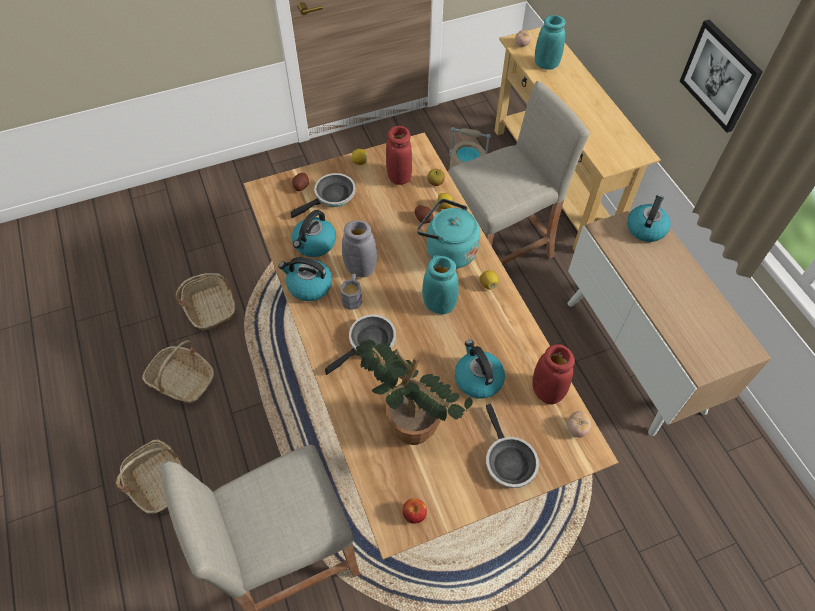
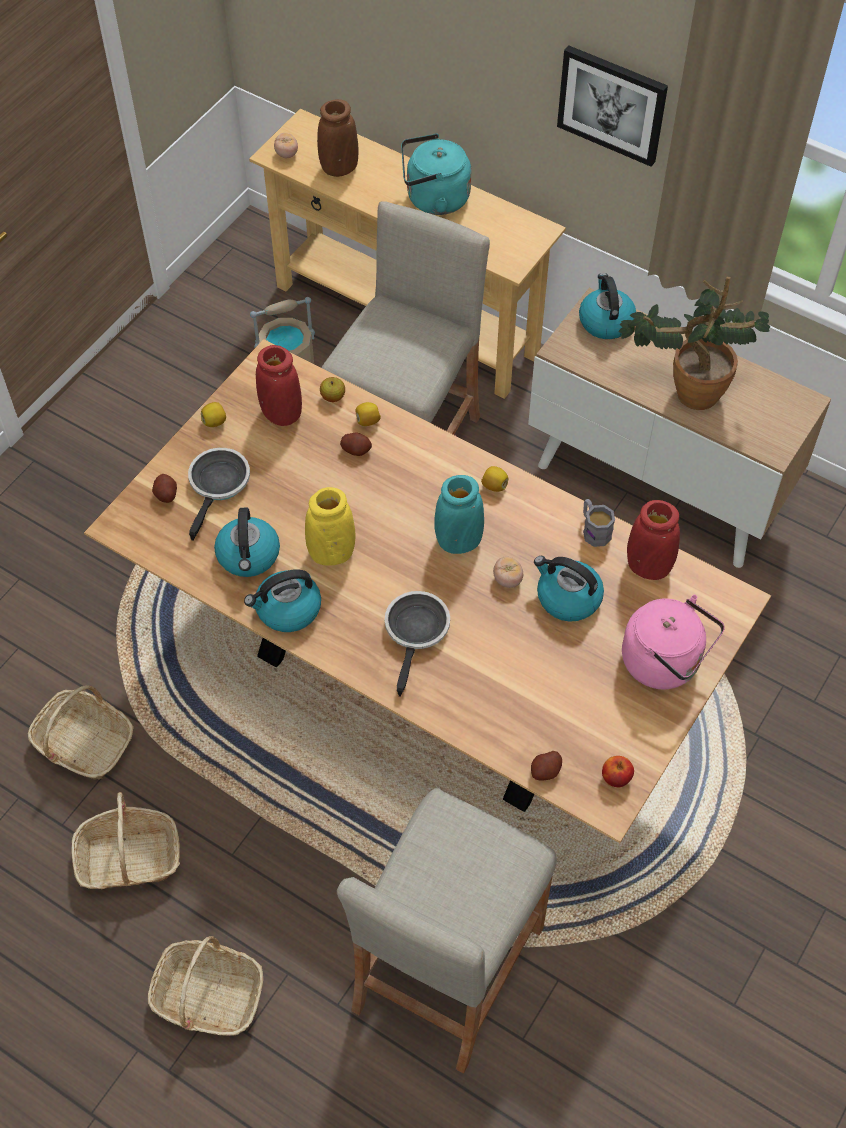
camera: 35 degrees left, 0 degrees up
grey mug [340,274,363,310] -> grey mug moved to [583,499,615,547]
grey vase [342,220,377,278] -> yellow vase [305,487,356,566]
potted plant [354,339,473,445] -> potted plant moved to [619,276,770,410]
turquoise kettle [417,199,480,268] -> turquoise kettle moved to [401,134,471,215]
frying pan [486,404,539,488] -> pink kettle [622,595,725,690]
turquoise vase [535,15,565,70] -> brown vase [317,99,359,177]
tomato [567,411,591,437] -> tomato moved to [493,556,523,588]
none -> potato [531,751,562,781]

